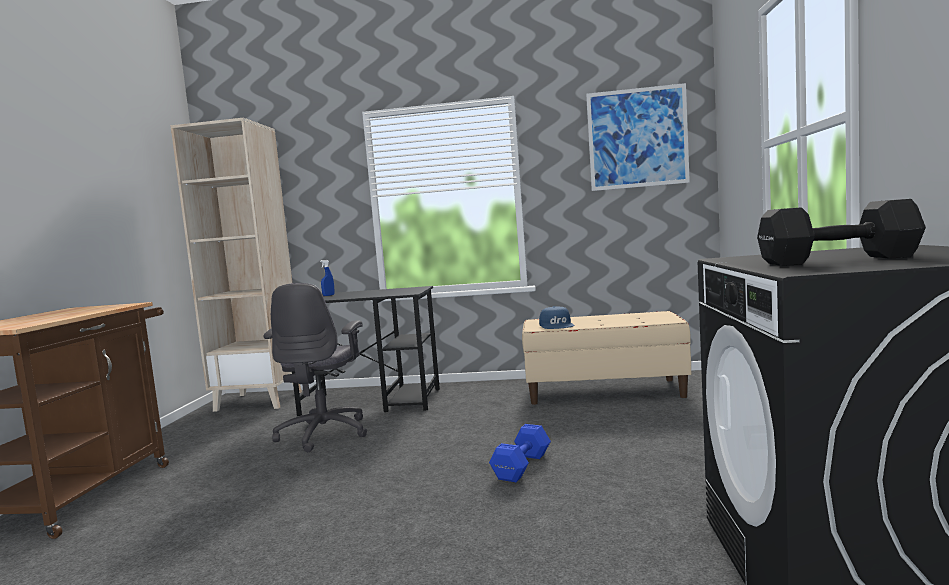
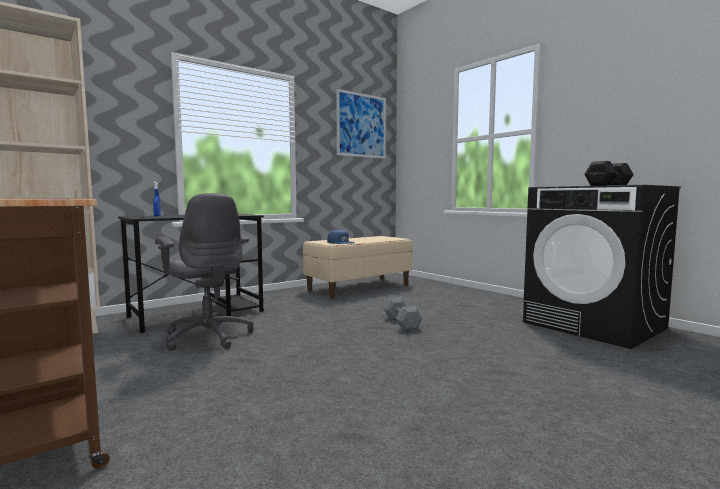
camera: 45 degrees left, 0 degrees up
blue dumbbell [489,424,551,482] -> grey dumbbell [383,297,422,331]

